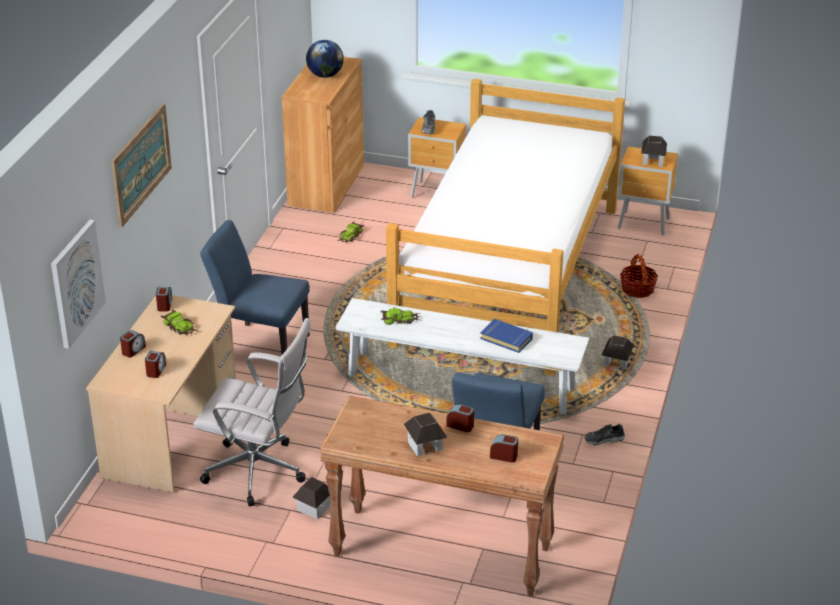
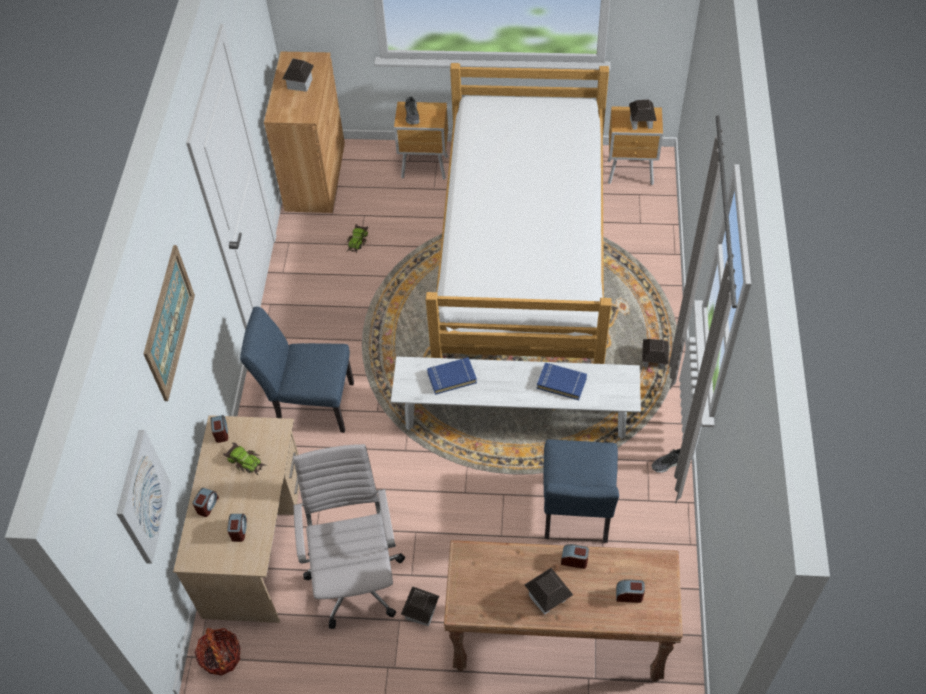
camera: 10 degrees left, 20 degrees up
white office chair [193,318,311,507] -> white office chair turned 105 degrees counterclockwise [293,444,405,629]
globe [306,40,344,78] -> toy house [283,58,314,92]
toy car [380,307,420,325] -> blue book [427,357,477,395]
basket [620,254,658,298] -> basket moved to [194,628,241,676]

